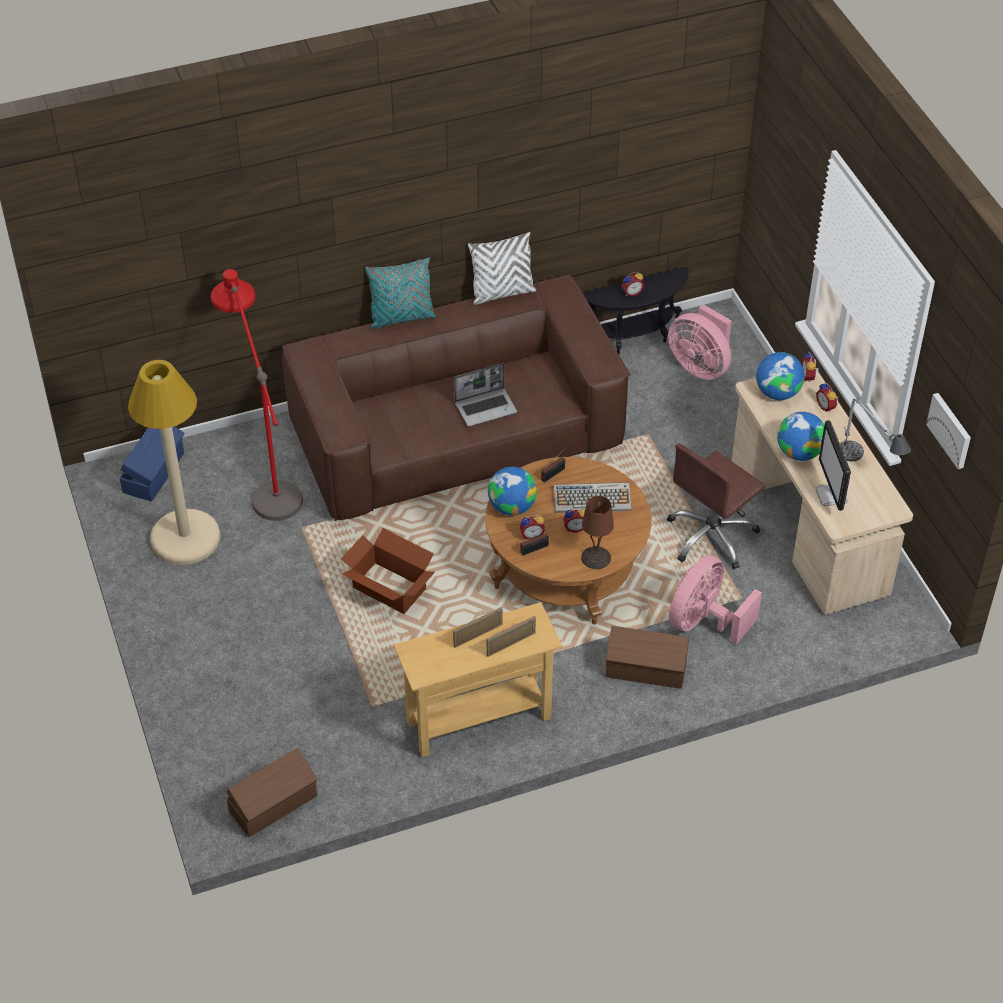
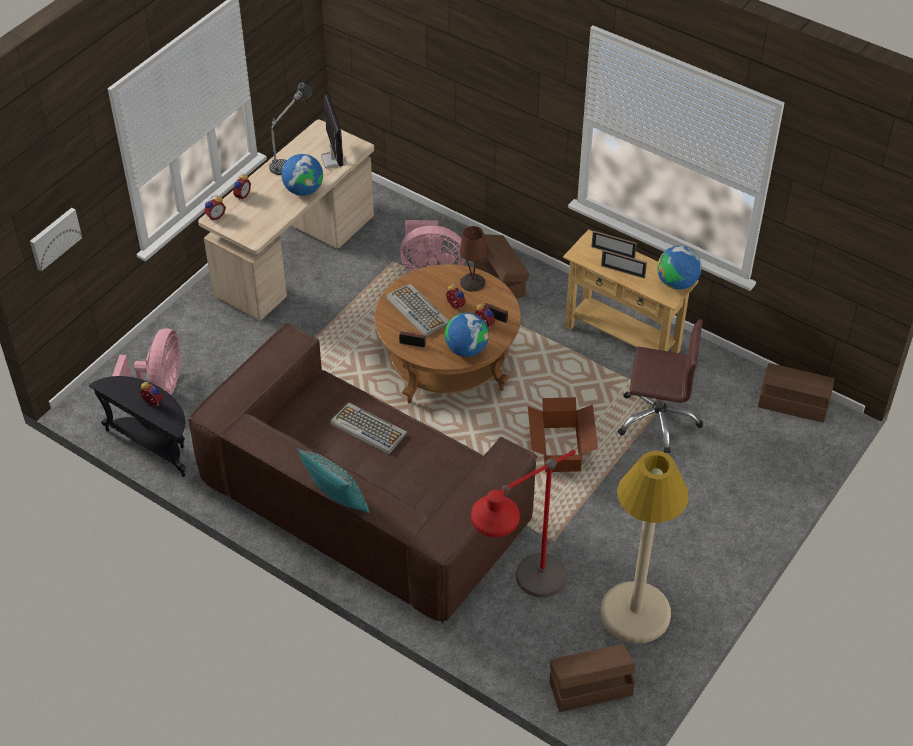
camera: 125 degrees left, 0 degrees up
blue storage box [120,426,184,501] -> brown storage box [550,644,635,712]
laptop [454,363,517,427] -> keyboard [331,402,407,454]
white pillow [468,232,536,305] -> none
brown office chair [667,443,765,569] -> brown office chair moved to [618,319,703,453]
globe [756,352,805,400] -> globe moved to [657,246,701,290]
monitor [816,420,851,511] -> monitor turned 60 degrees counterclockwise [321,94,346,168]
picture [926,393,971,469] -> picture moved to [30,208,82,271]

